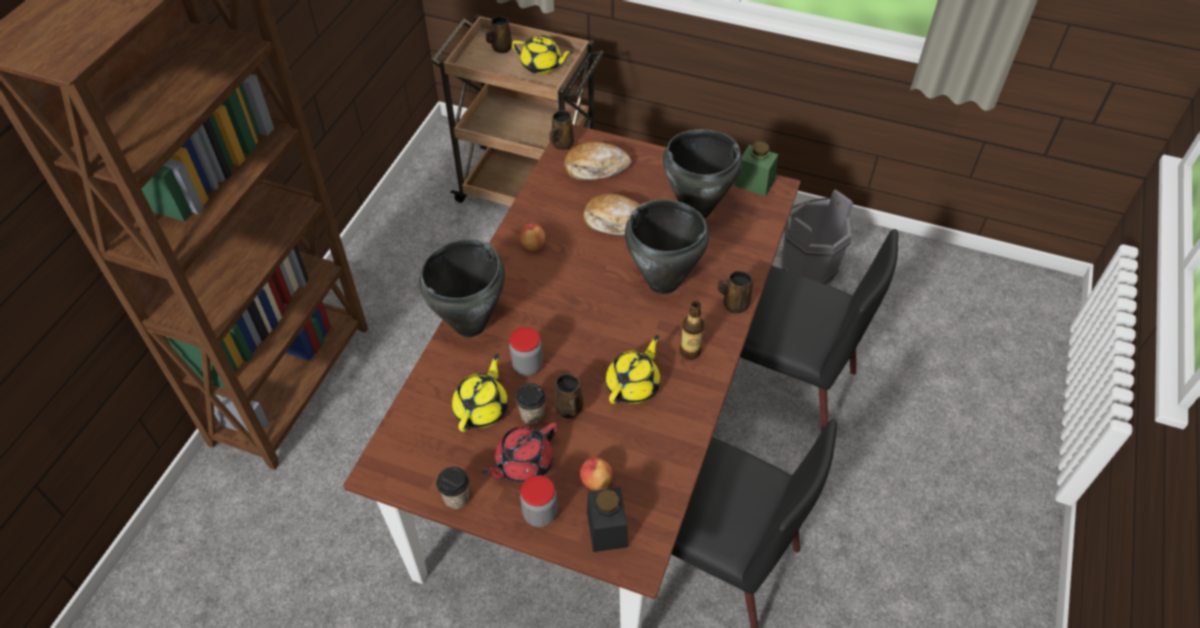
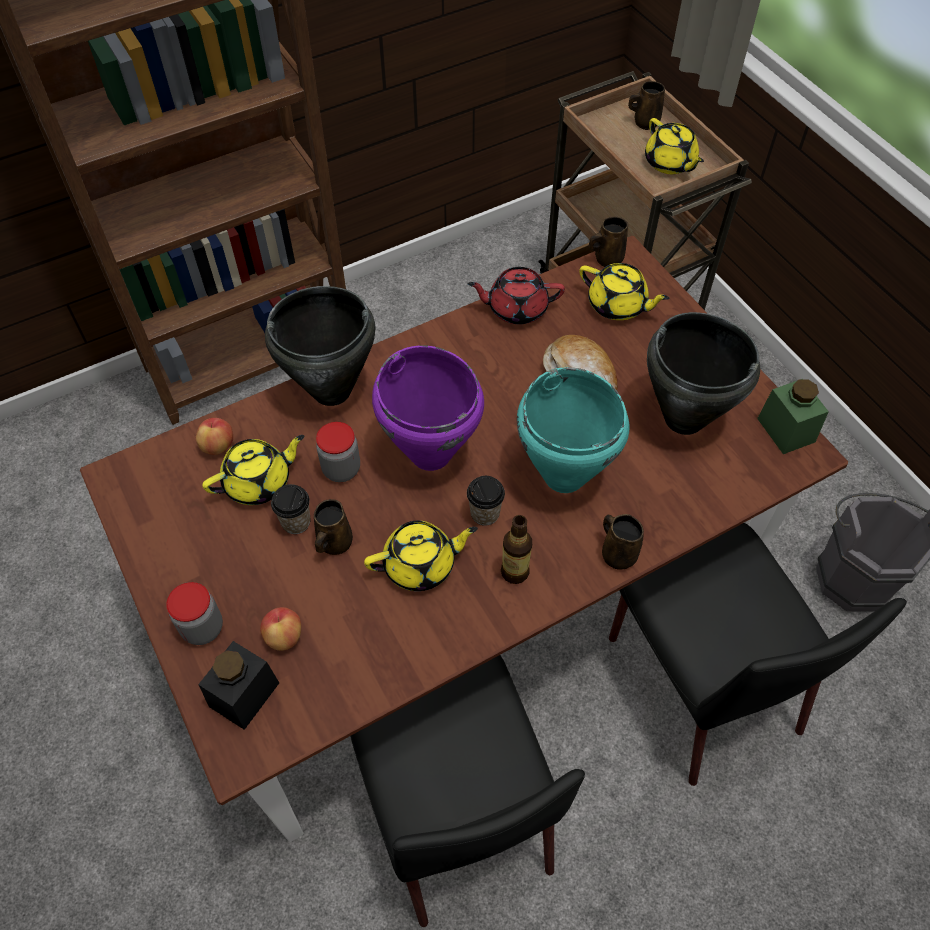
camera: 40 degrees right, 5 degrees up
cup [436,467,469,509] -> cup moved to [467,476,505,526]
red teapot [482,422,558,483] -> red teapot moved to [468,267,565,324]
apple [519,224,545,251] -> apple moved to [195,418,233,455]
bread [564,142,632,180] -> yellow teapot [579,263,669,320]
black cooking pot [625,199,709,294] -> turquoise cooking pot [517,367,630,493]
none -> purple cooking pot [372,346,484,471]

